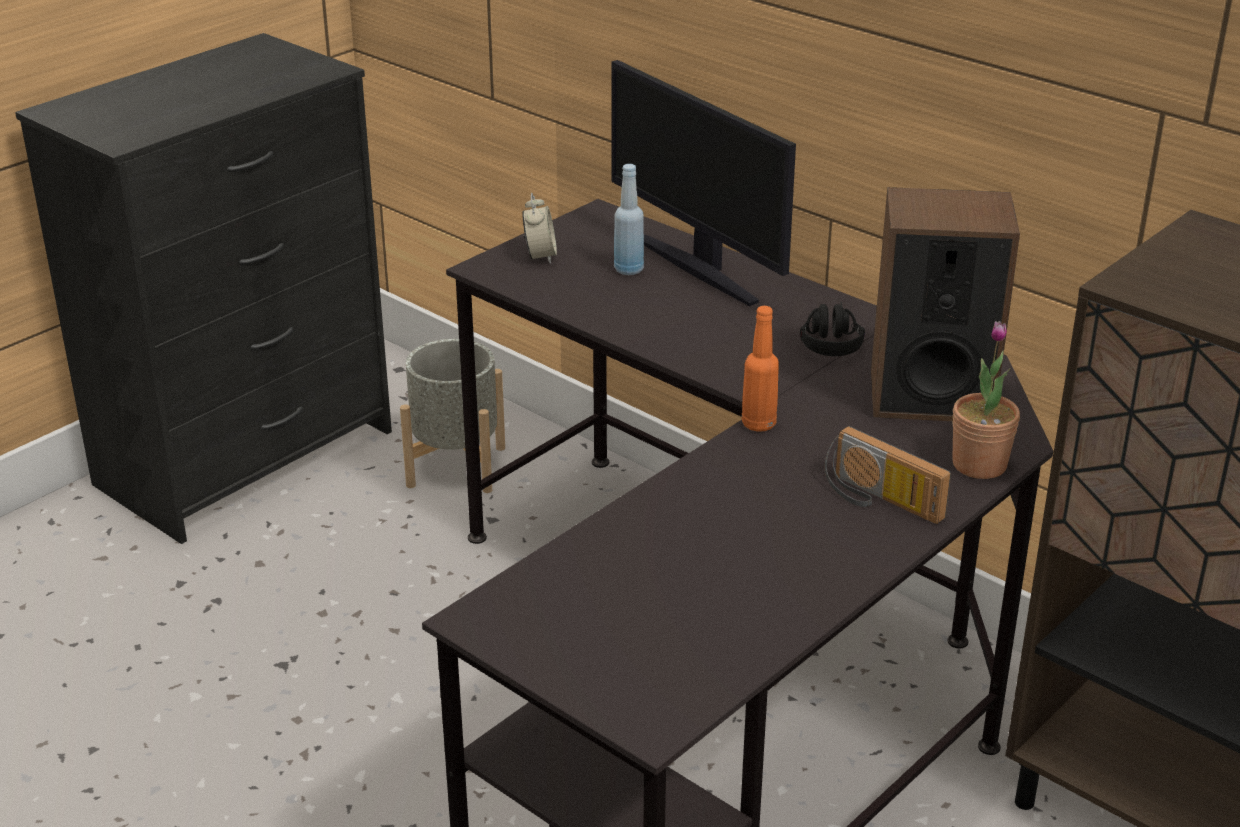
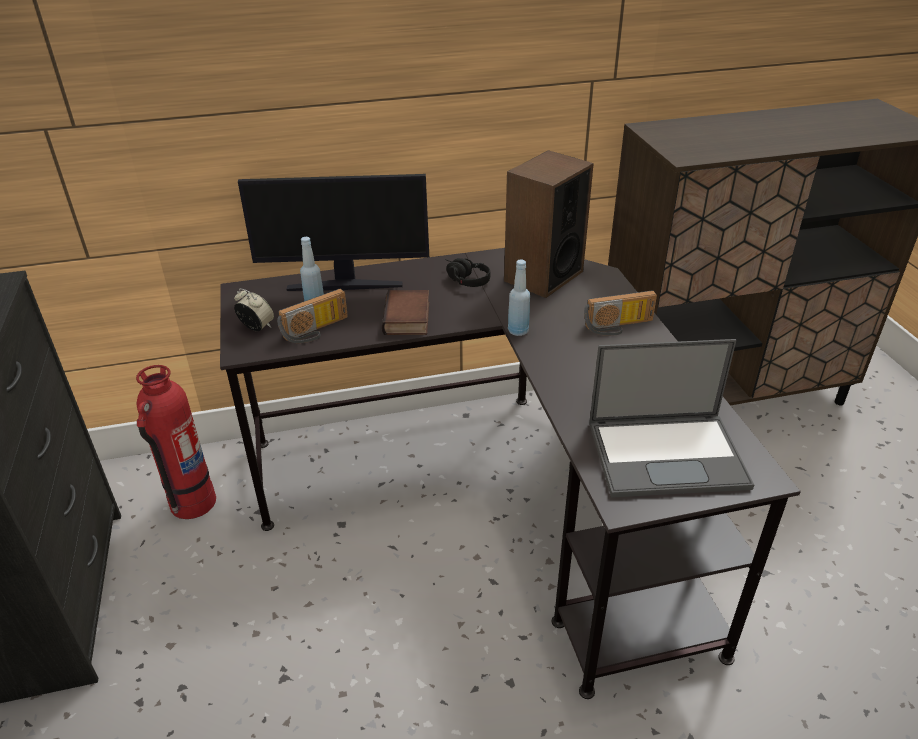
camera: 55 degrees left, 5 degrees up
grey planter [400,339,505,493] -> fire extinguisher [136,365,216,519]
orange bottle [742,306,779,432] -> blue bottle [508,259,530,336]
potted plant [952,321,1020,479] -> none
none -> radio [277,289,348,343]
none -> book [382,290,429,335]
none -> laptop [589,339,754,498]

